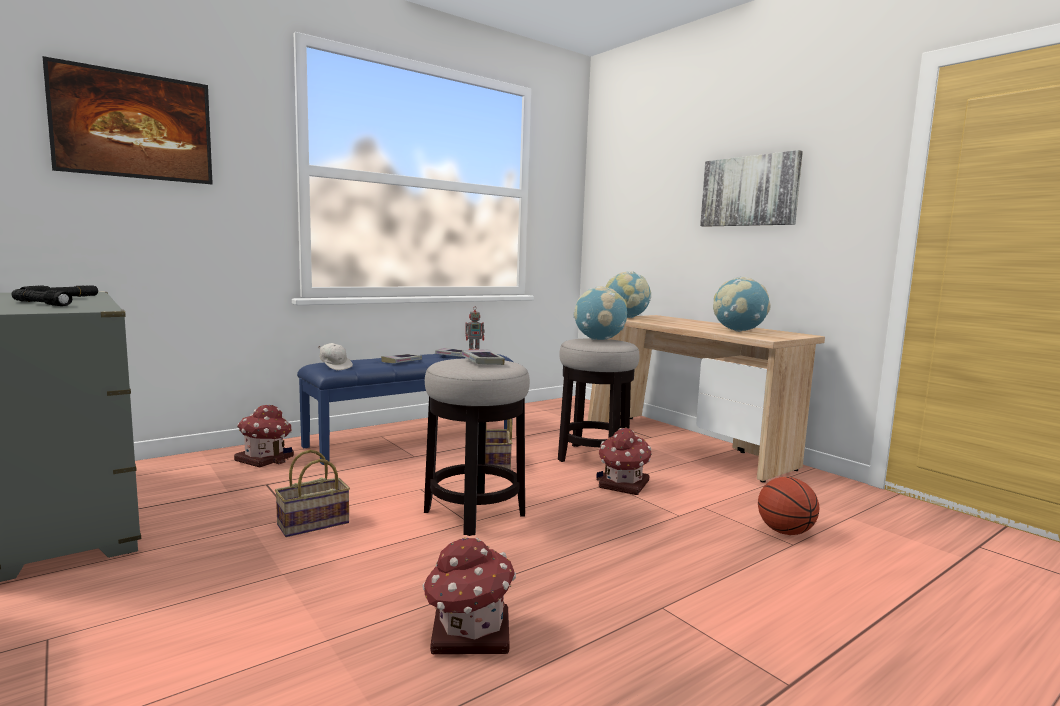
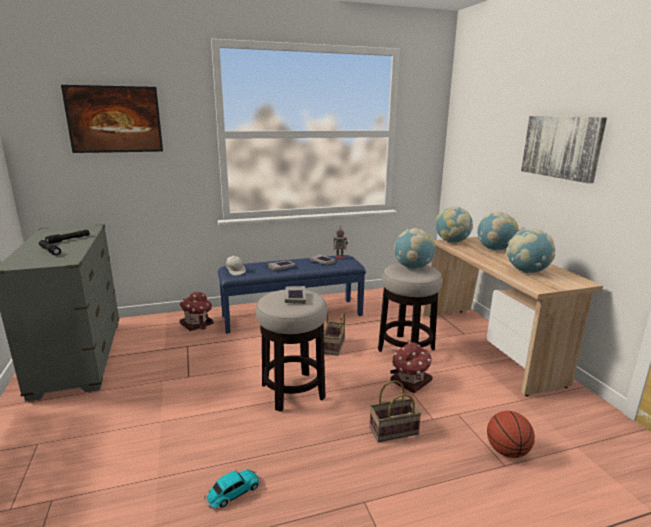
camera: 20 degrees right, 10 degrees up
basket [275,450,350,537] -> basket moved to [370,380,422,442]
toy house [422,537,516,654] -> toy car [204,469,261,509]
none -> globe [477,212,519,250]

